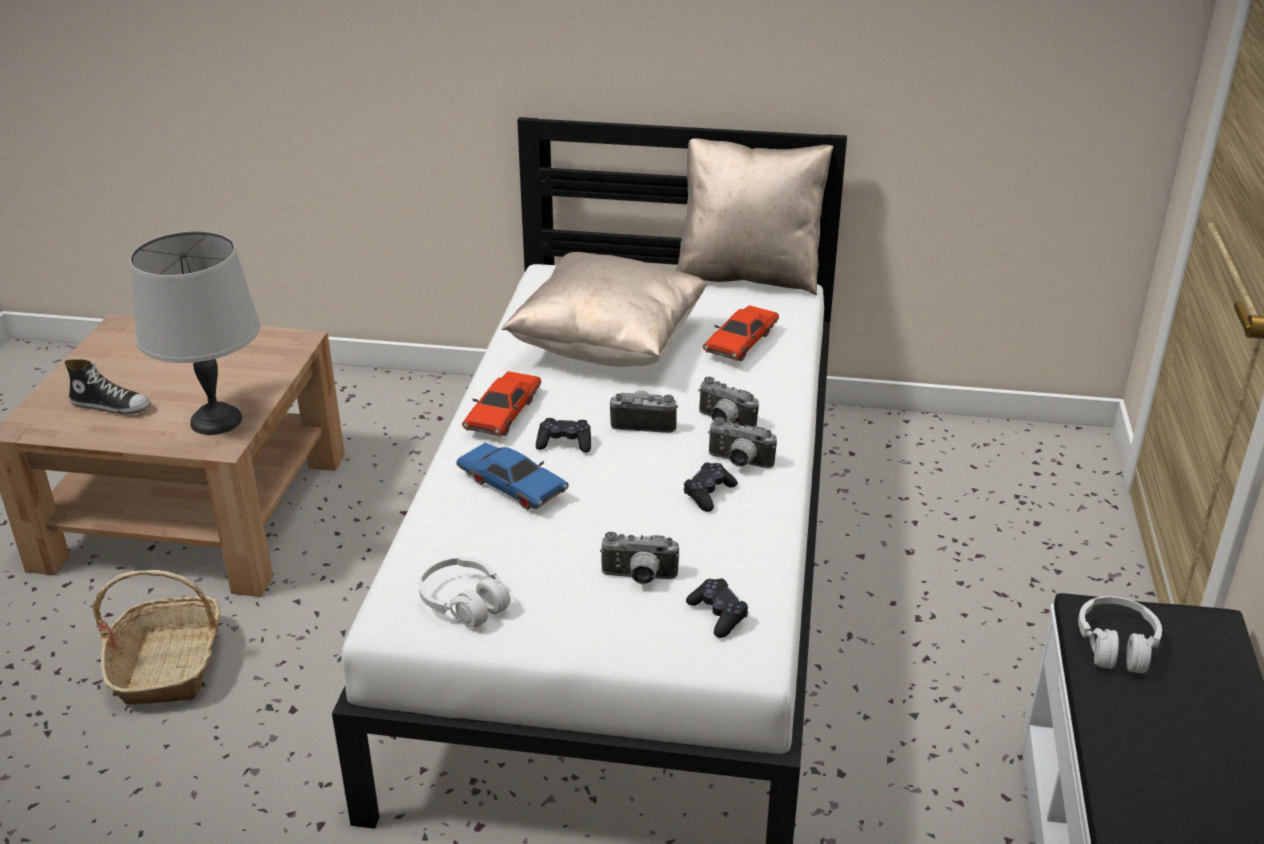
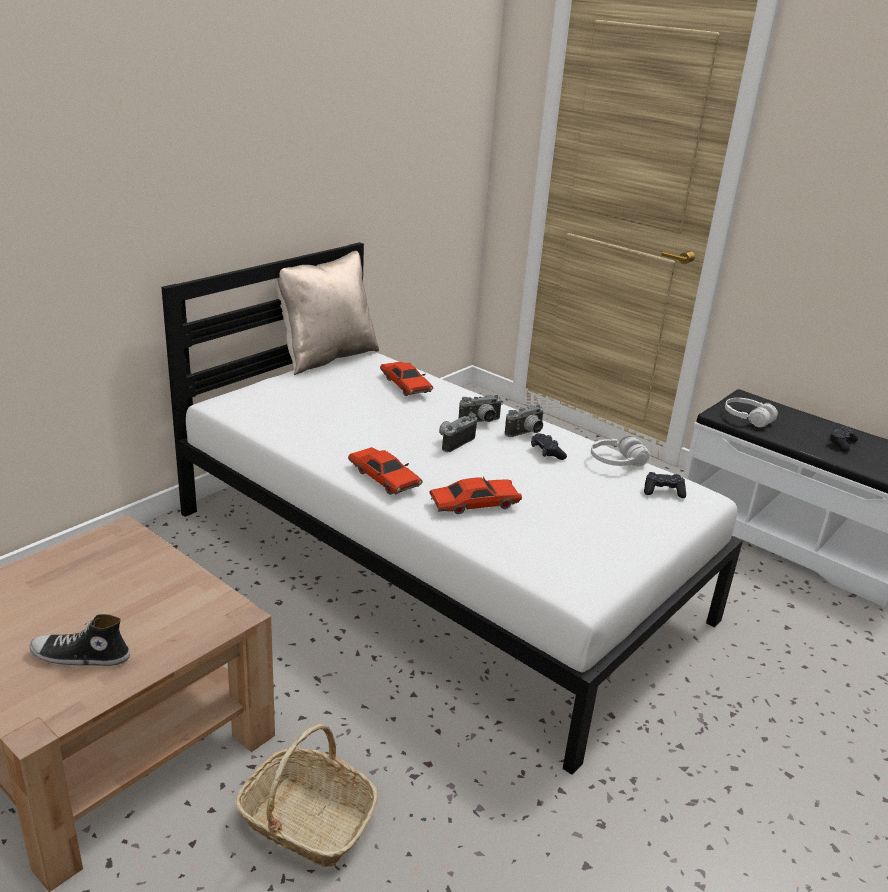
camera: 60 degrees left, 5 degrees down
shoe [65,359,152,414] -> shoe turned 135 degrees counterclockwise [29,614,130,666]
grey table lamp [130,231,260,435] -> none
white headphones [419,557,510,628] -> white headphones moved to [591,436,649,466]
blue toy car [456,443,569,510] -> red toy car [429,477,522,514]
beige pillow [501,252,707,367] -> none
black game controller [536,418,591,452] -> black game controller moved to [829,425,858,452]
camera [600,532,680,585] -> none

